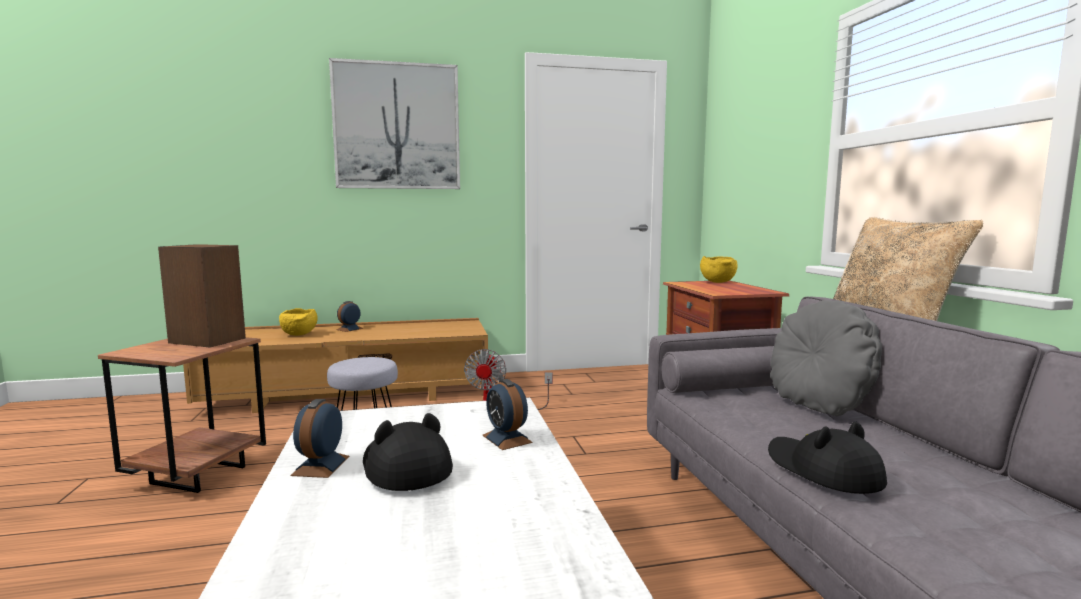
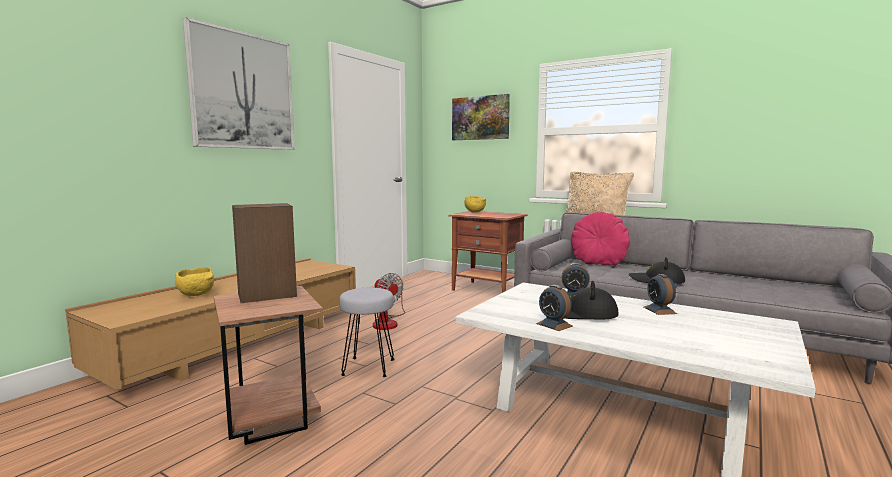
camera: 45 degrees left, 0 degrees up
alarm clock [337,301,363,332] -> alarm clock moved to [644,274,677,315]
grey pillow [770,300,882,416] -> pink pillow [571,212,630,265]
none -> picture [452,94,510,140]

